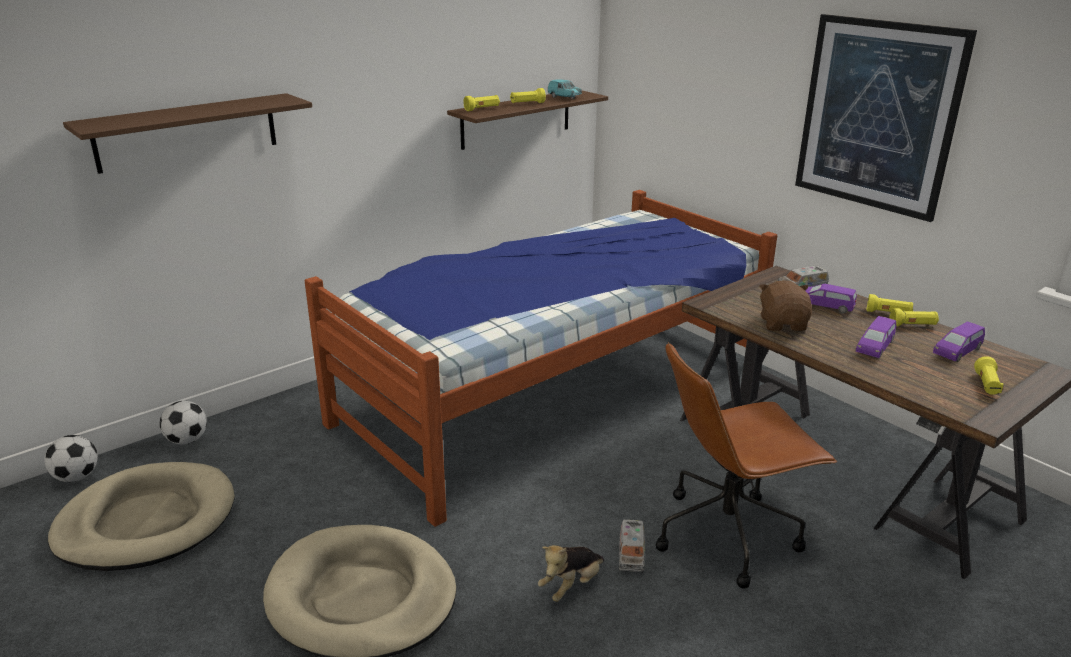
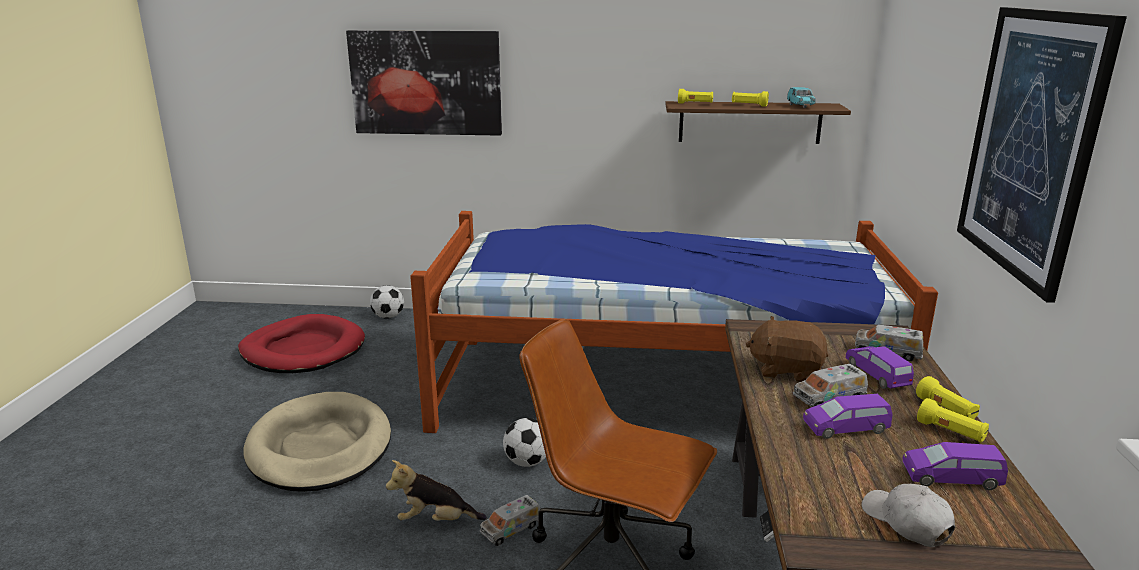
camera: 45 degrees right, 5 degrees down
football [44,435,98,482] -> football moved to [503,418,546,467]
beige dog bed [48,462,235,571] -> red dog bed [238,314,365,373]
brown shelf [63,93,312,174] -> picture [346,30,502,136]
brown plush toy [759,280,812,331] -> brown plush toy turned 120 degrees counterclockwise [746,316,828,382]
yellow flashlight [974,356,1003,395] -> white cap [862,484,955,547]
none -> toy truck [793,364,868,407]

